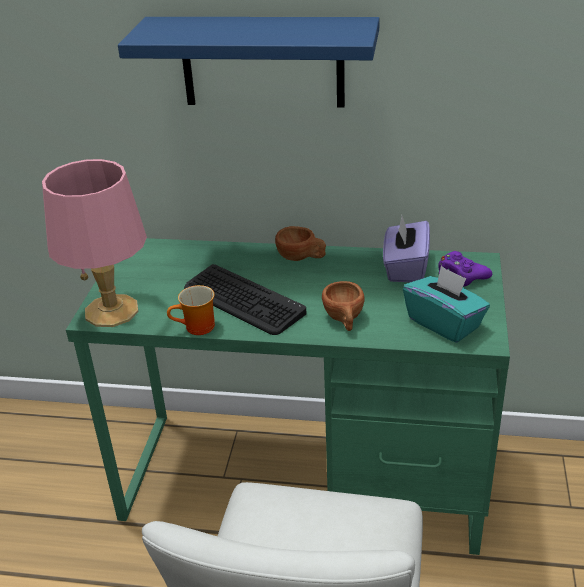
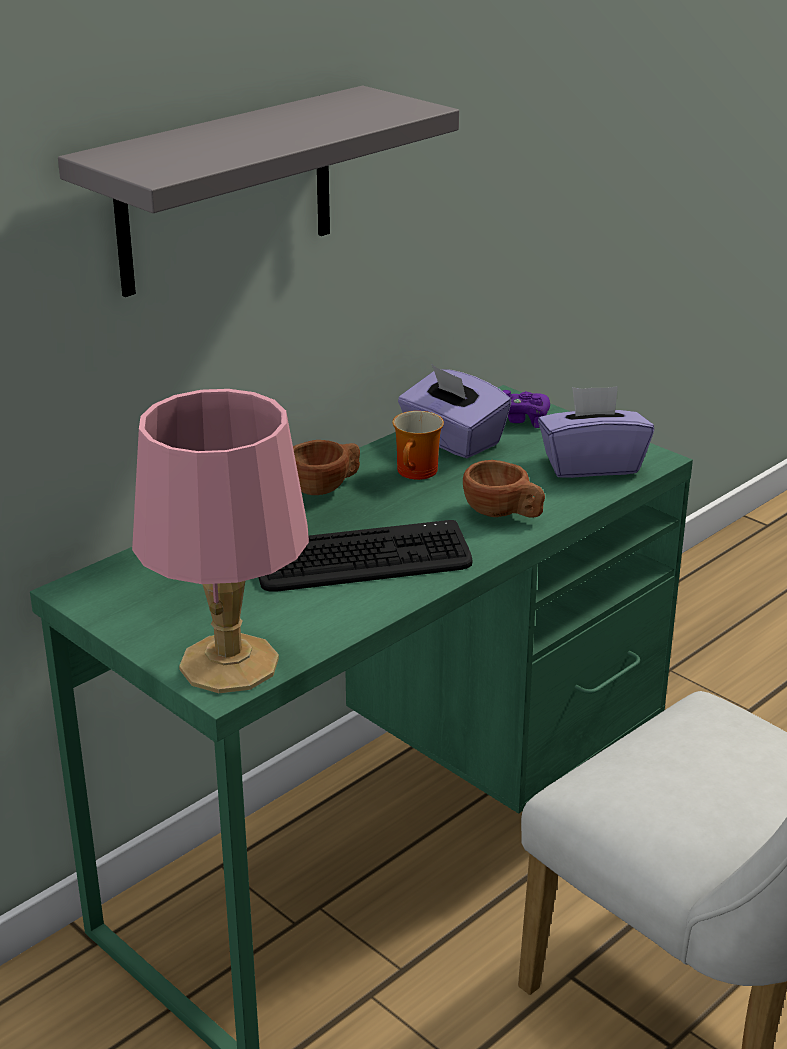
camera: 55 degrees left, 5 degrees down
blue shelf [118,17,380,108] -> grey shelf [58,86,459,297]
mug [167,285,215,335] -> mug moved to [393,411,444,480]
turquoise tissue box [403,265,490,343] -> purple tissue box [538,386,654,478]

